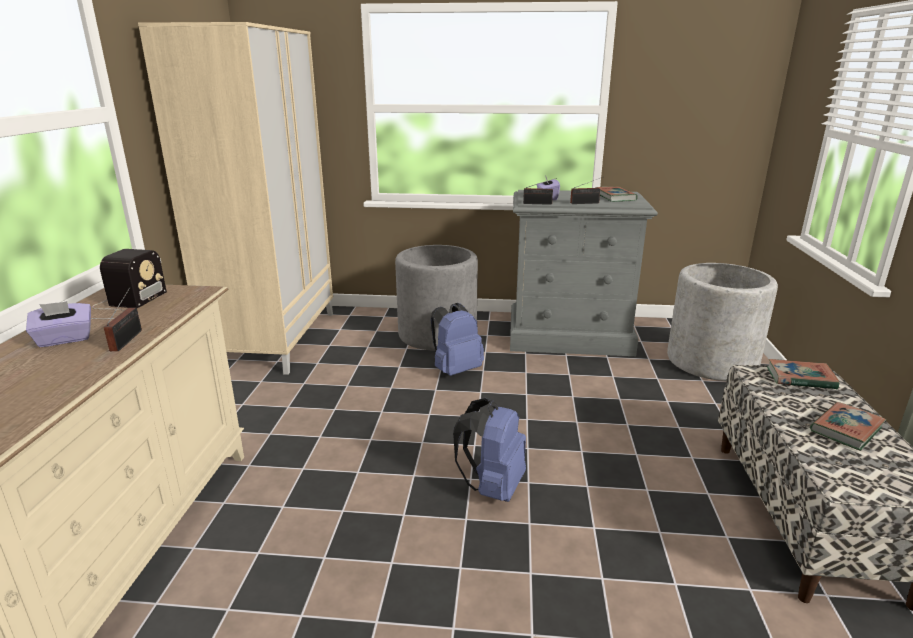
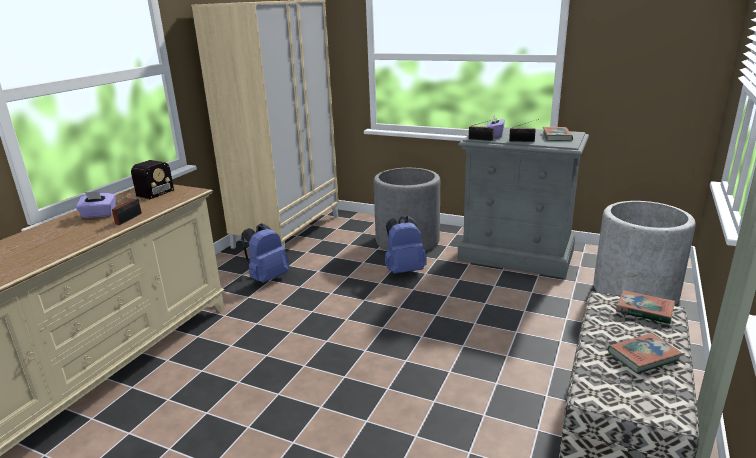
camera: 20 degrees right, 0 degrees up
blue backpack [453,398,526,502] -> blue backpack moved to [241,223,289,283]

